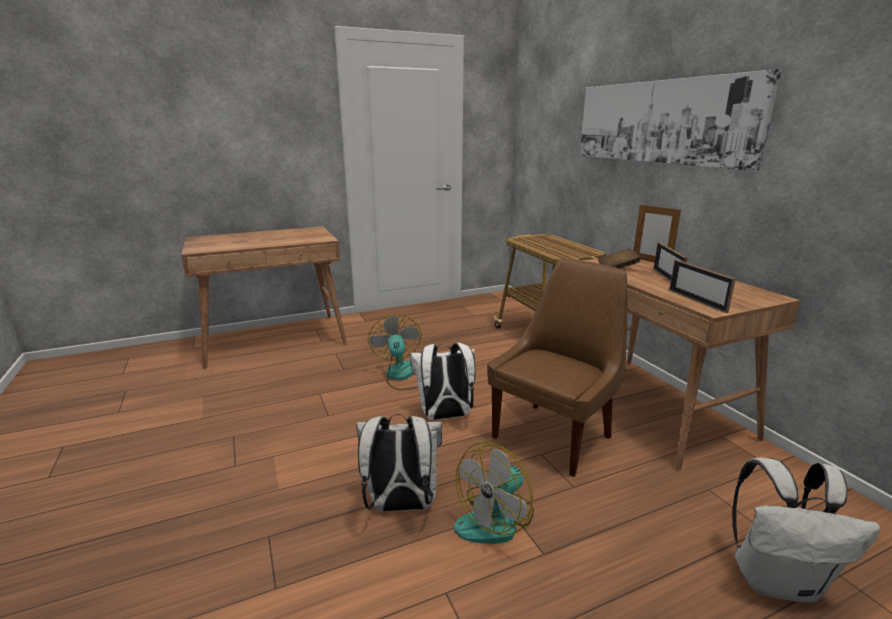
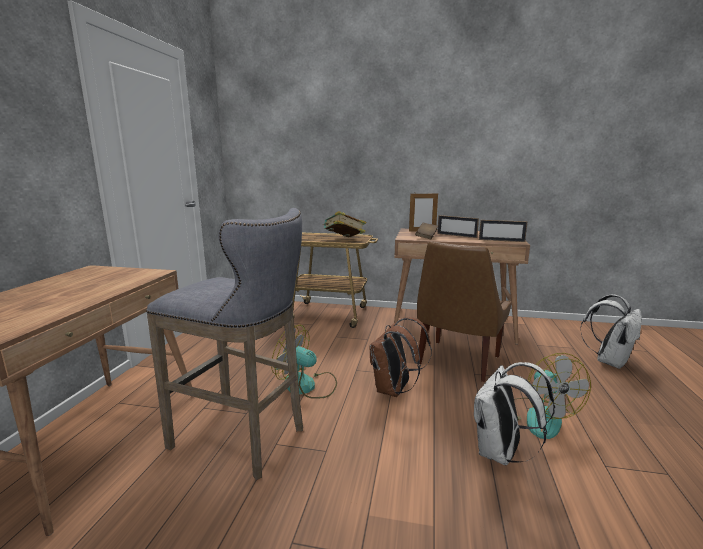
camera: 55 degrees left, 5 degrees down
white backpack [410,343,475,420] -> brown backpack [369,317,432,397]
brown chair [487,259,628,477] -> brown chair turned 135 degrees counterclockwise [417,242,511,382]
picture [580,69,782,171] -> none
none -> grey stool [146,208,303,480]
none -> book [323,211,366,237]

